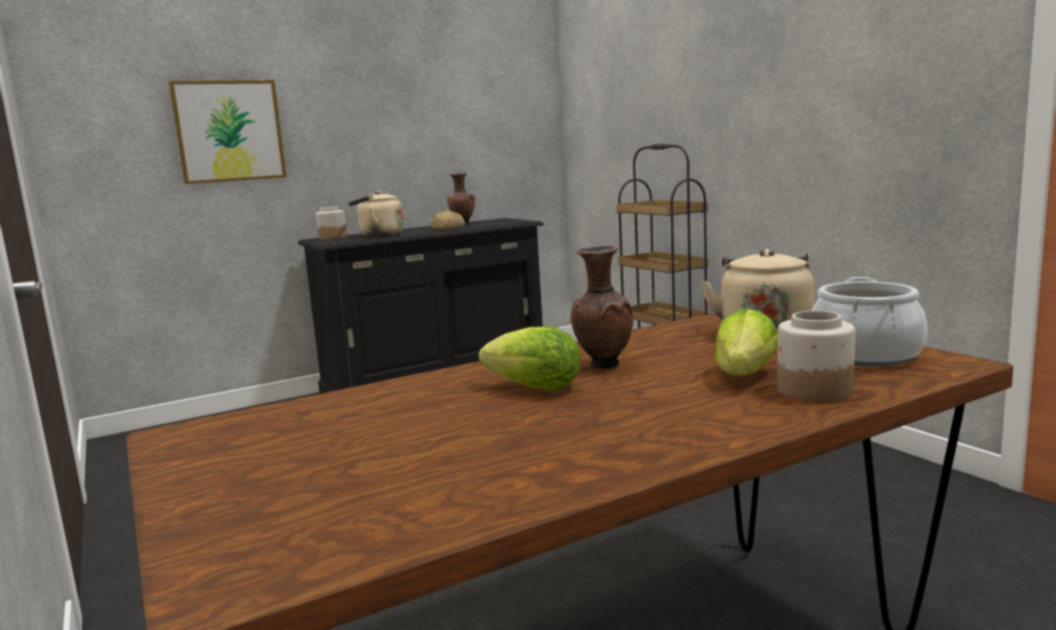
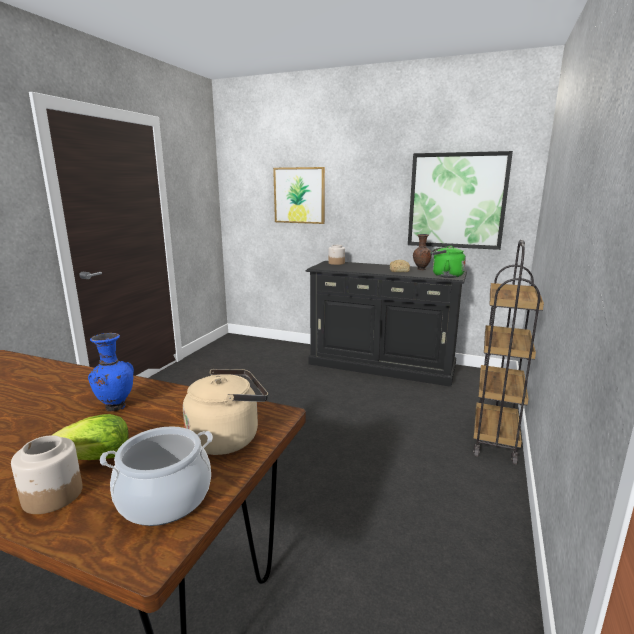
camera: 50 degrees right, 5 degrees up
beige kettle [348,191,404,237] -> none
lettuce [479,326,580,391] -> none
brown vase [571,246,633,369] -> blue vase [88,333,134,411]
none -> picture [408,151,513,250]
none -> green kettle [431,246,466,278]

